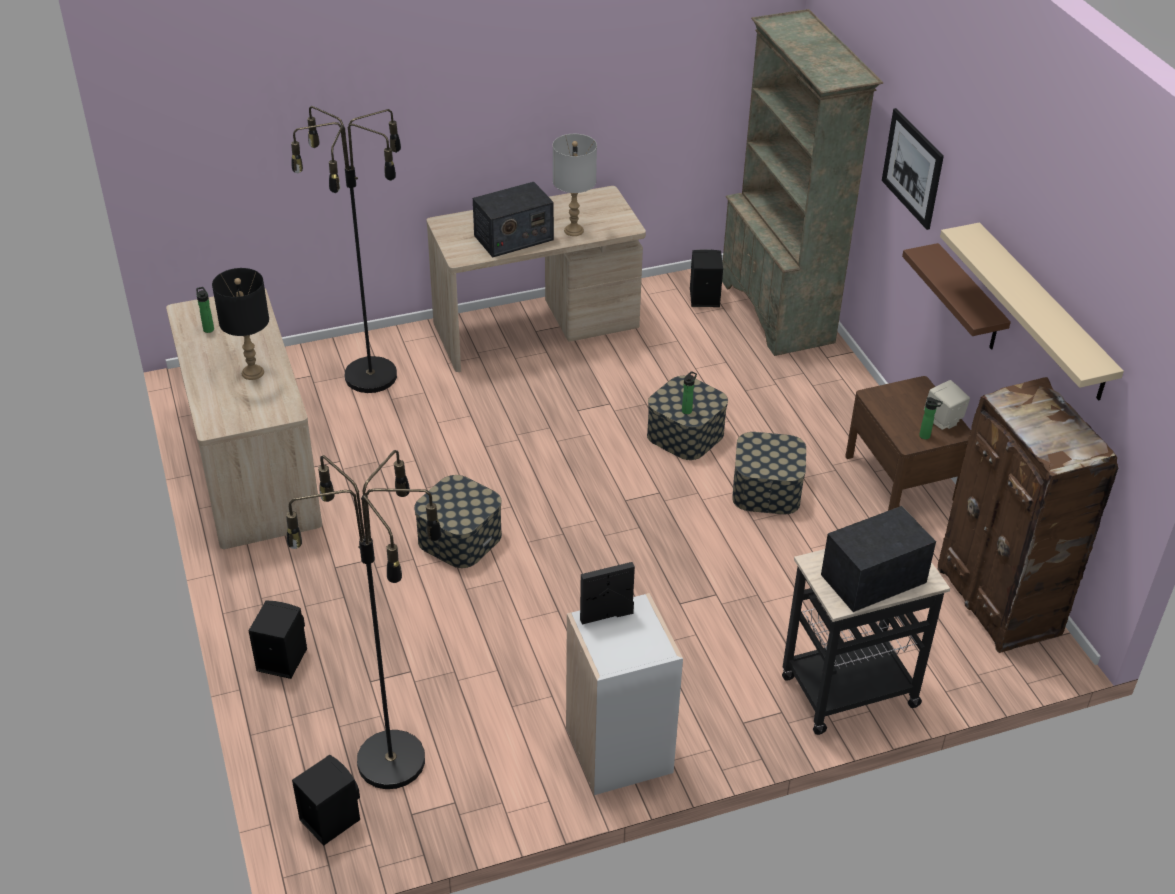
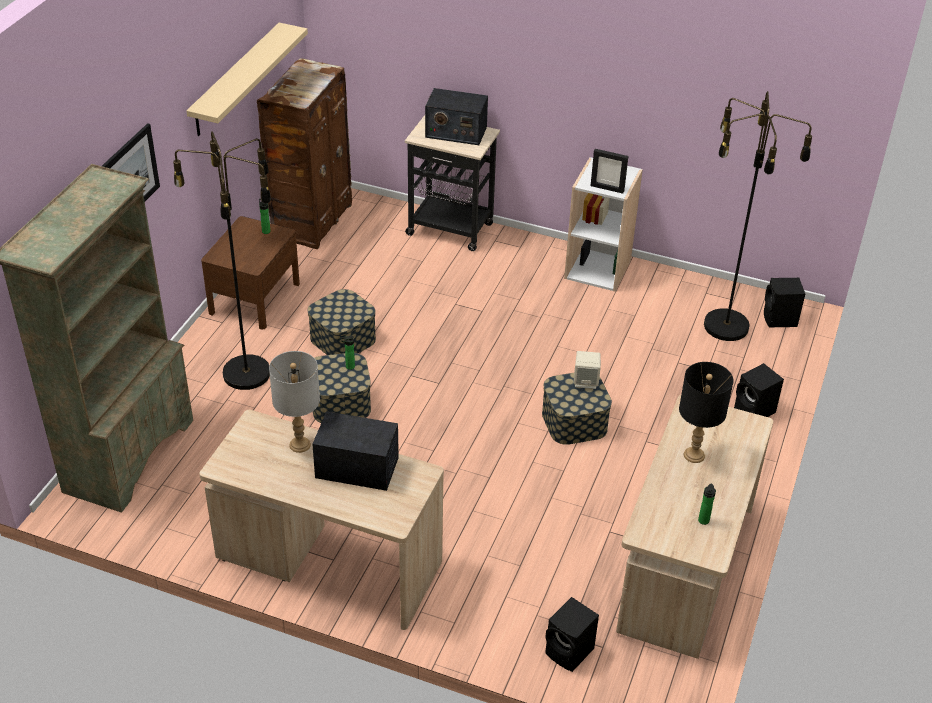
camera: 140 degrees left, 0 degrees up
floor lamp [291,106,401,393] -> floor lamp moved to [173,131,271,390]
black speaker [690,249,723,307] -> black speaker moved to [545,597,599,672]
brown shelf [902,243,1011,350] -> none
beige speaker [924,380,970,430] -> beige speaker moved to [574,351,601,389]

